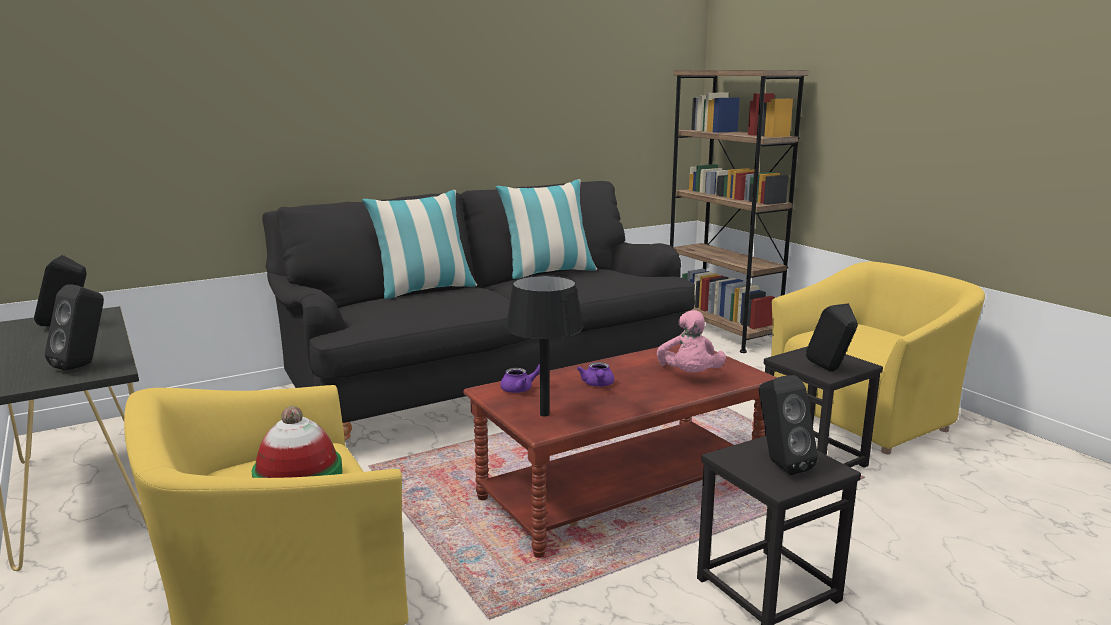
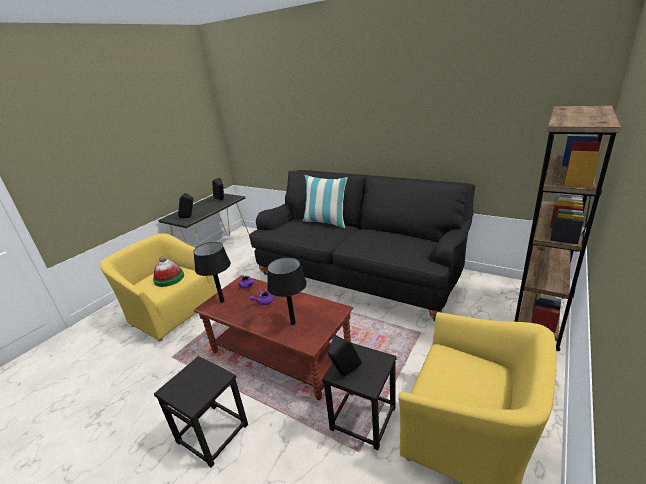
camera: 65 degrees right, 10 degrees up
pillow [496,179,597,279] -> none
pink plush toy [657,310,726,373] -> black table lamp [267,257,307,325]
black speaker [759,375,818,475] -> none

